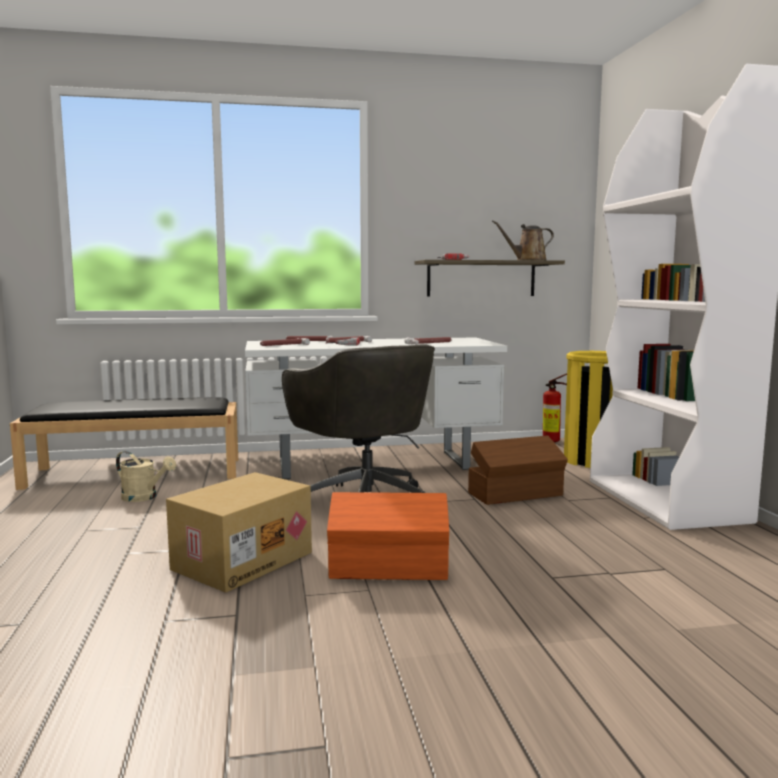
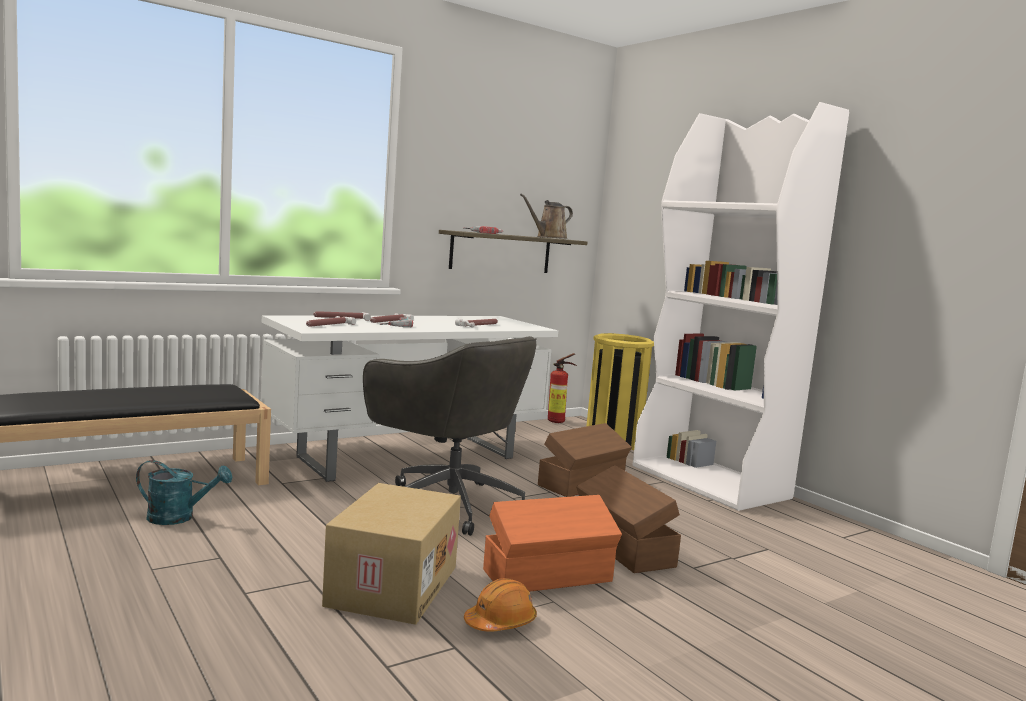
camera: 25 degrees left, 0 degrees up
beige watering can [116,451,176,502] -> turquoise watering can [136,460,232,525]
none -> orange hard hat [464,578,537,632]
none -> brown storage box [576,465,681,573]

